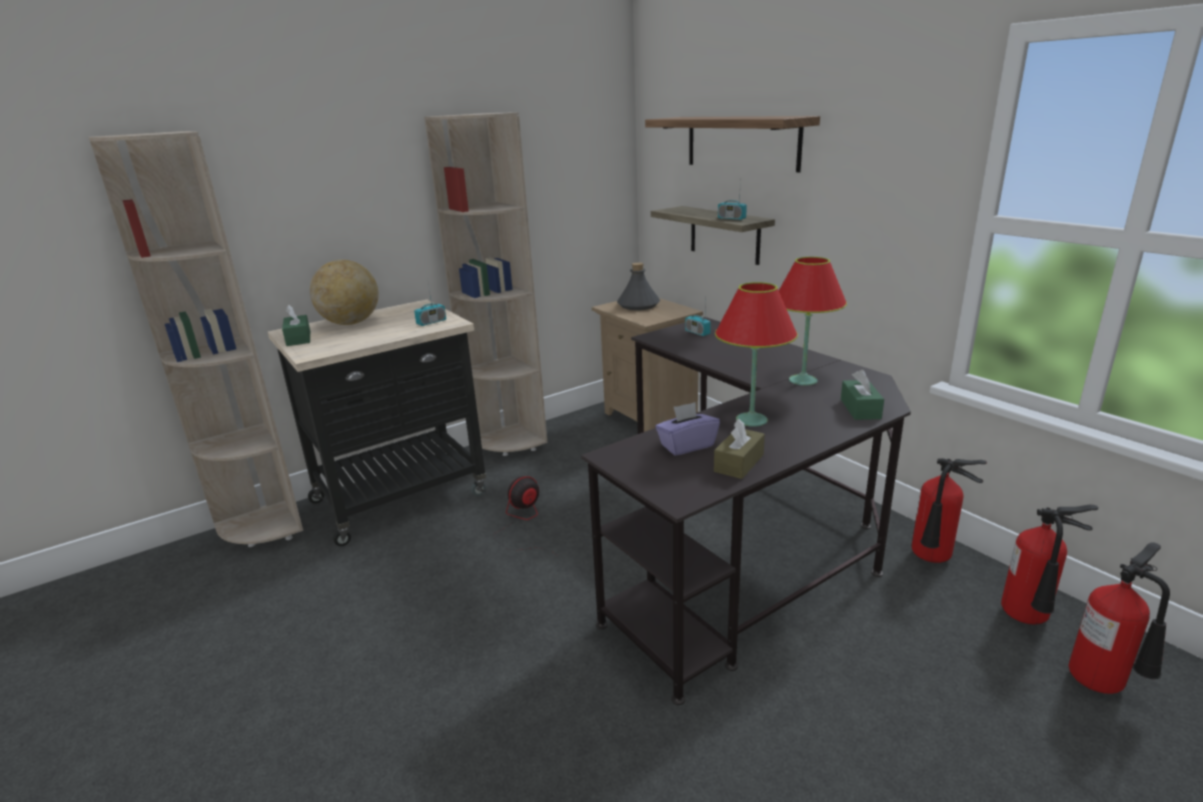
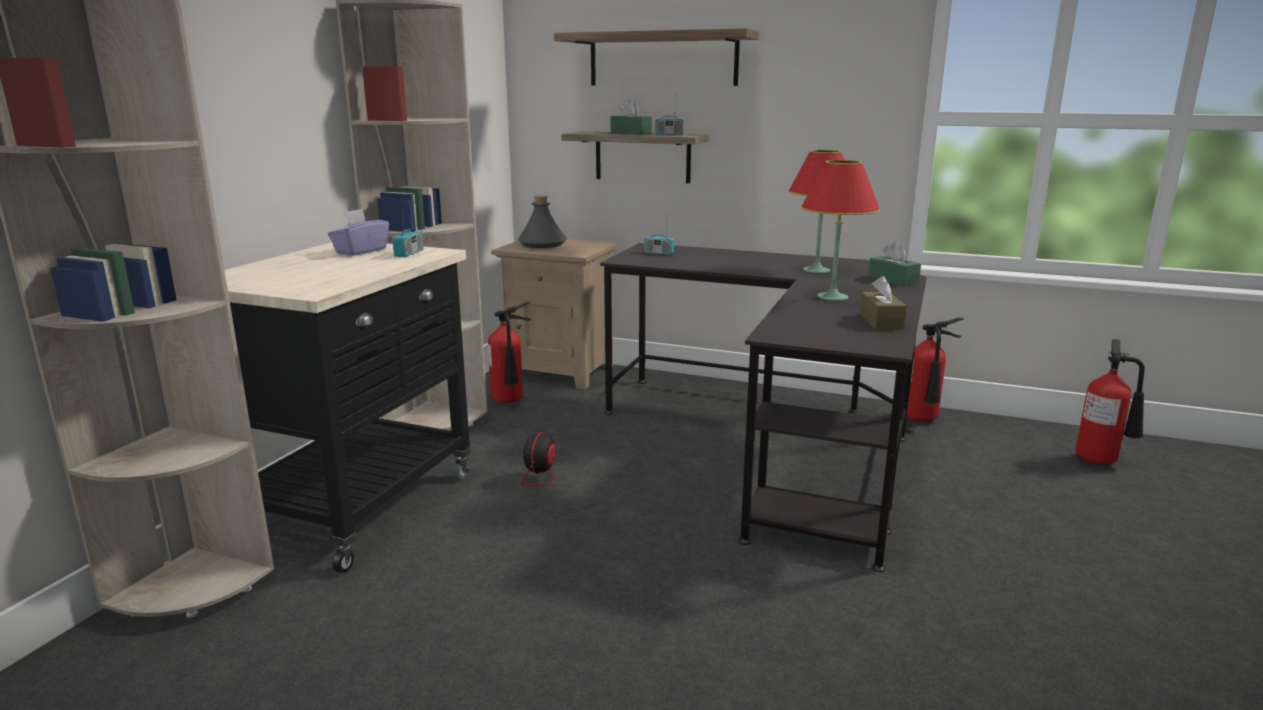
camera: 35 degrees left, 5 degrees down
green tissue box [282,305,310,346] -> green tissue box moved to [610,100,652,135]
globe [310,260,379,325] -> none
purple tissue box [656,402,720,456] -> purple tissue box moved to [328,208,389,256]
fire extinguisher [1001,504,1098,625] -> fire extinguisher moved to [488,302,531,403]

